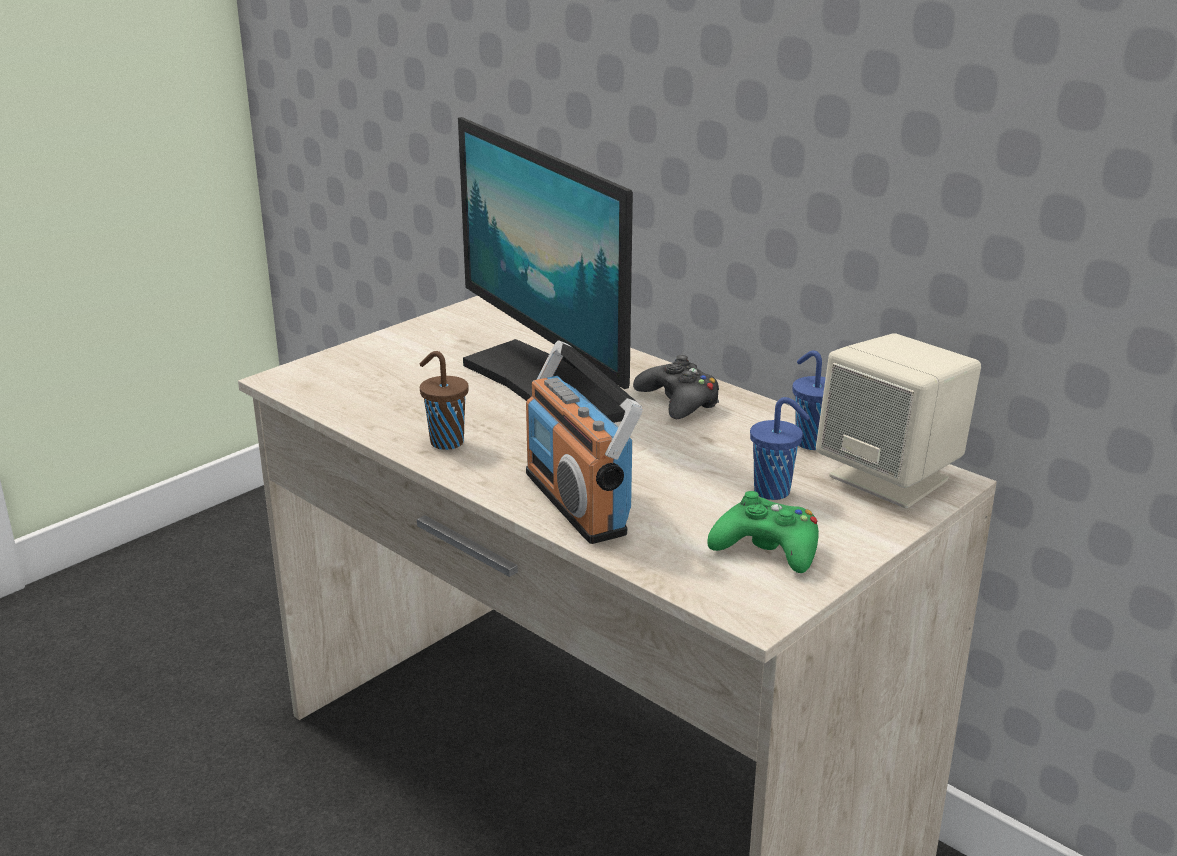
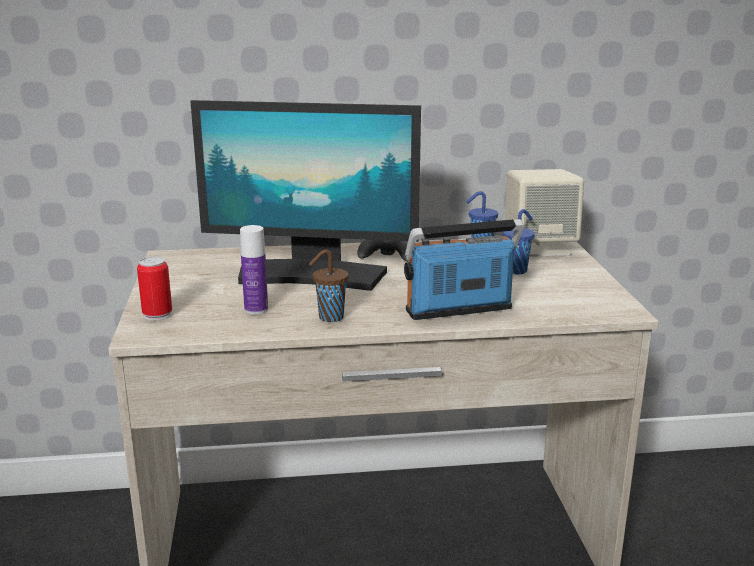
camera: 50 degrees left, 5 degrees down
radio [526,340,643,544] -> radio turned 150 degrees clockwise [404,219,524,320]
green game controller [707,491,819,573] -> none
none -> can [137,257,172,321]
none -> bottle [240,225,268,315]

